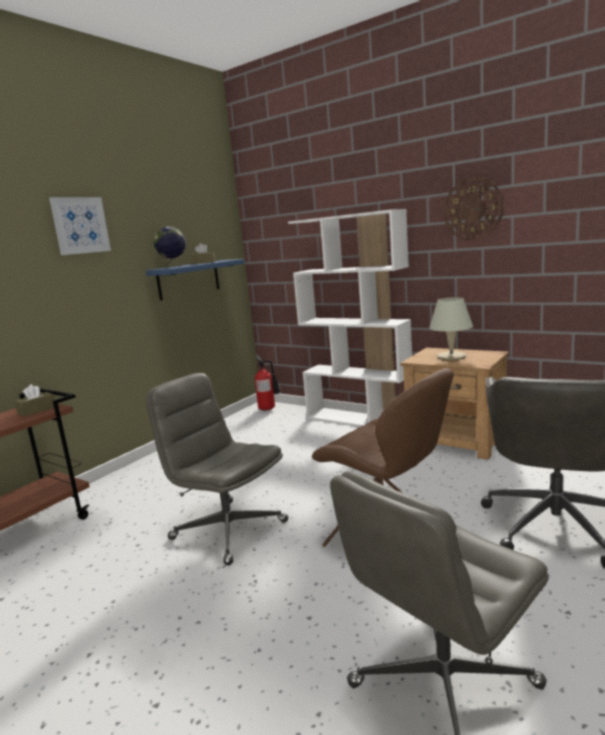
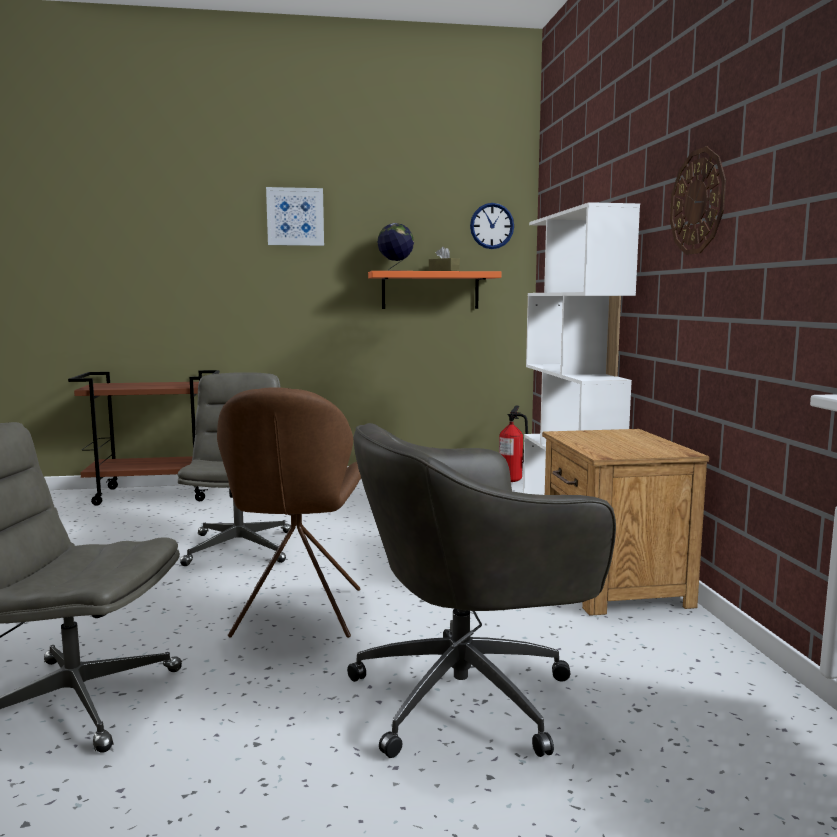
camera: 45 degrees right, 5 degrees down
brown tissue box [15,384,55,417] -> none
blue shelf [146,259,245,301] -> orange shelf [368,271,501,309]
beige table lamp [429,298,473,360] -> none
none -> wall clock [470,203,514,249]

